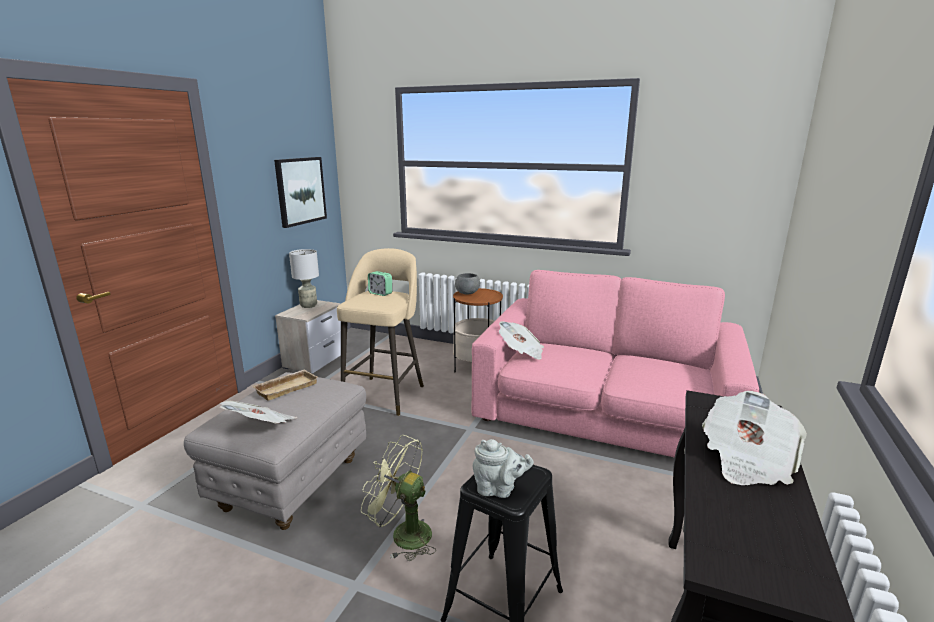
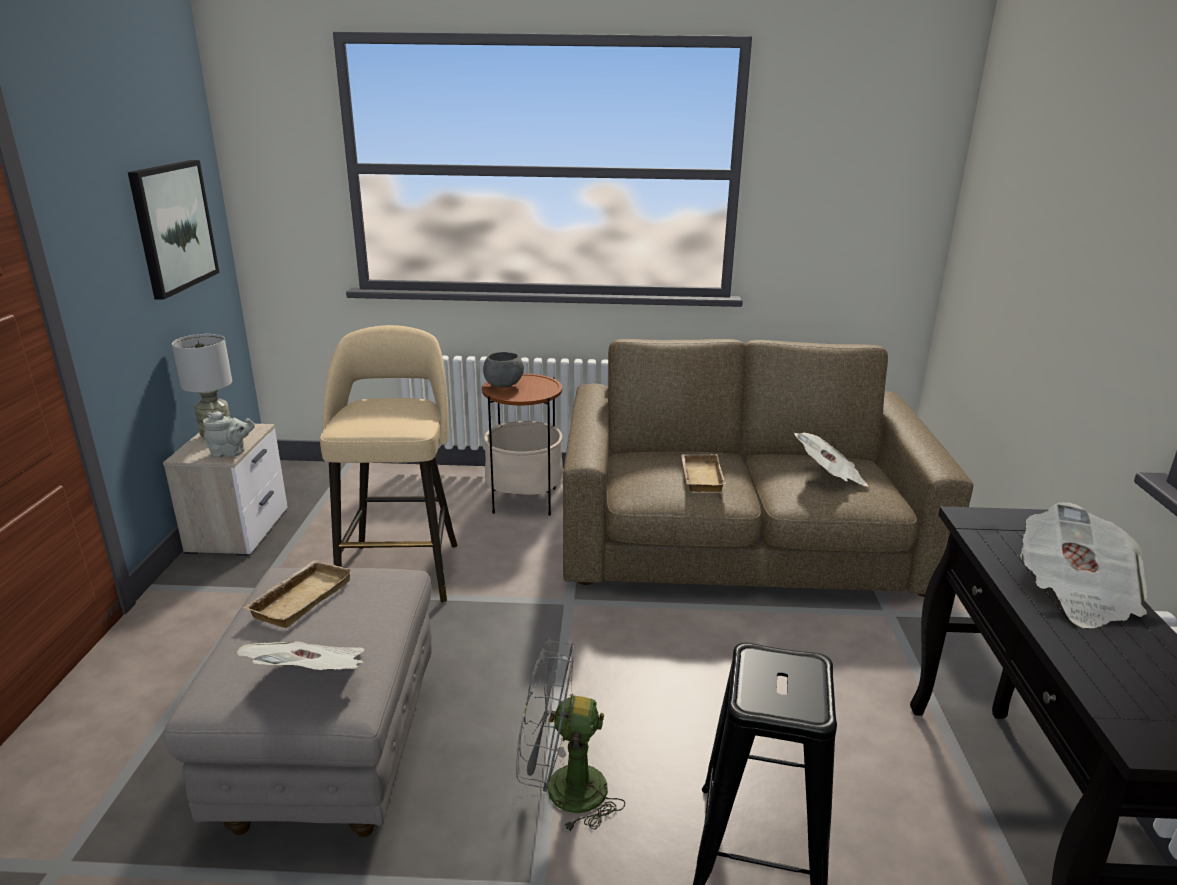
camera: 20 degrees left, 5 degrees up
green fan [361,435,436,561] -> grey fan [516,641,625,833]
alarm clock [368,271,392,296] -> none
pink sofa [472,270,759,458] -> brown sofa [563,339,973,597]
grey teapot [473,439,534,498] -> grey teapot moved to [203,411,255,458]
newspaper [499,321,544,360] -> newspaper moved to [794,433,869,486]
none -> beige tray [681,454,726,492]

